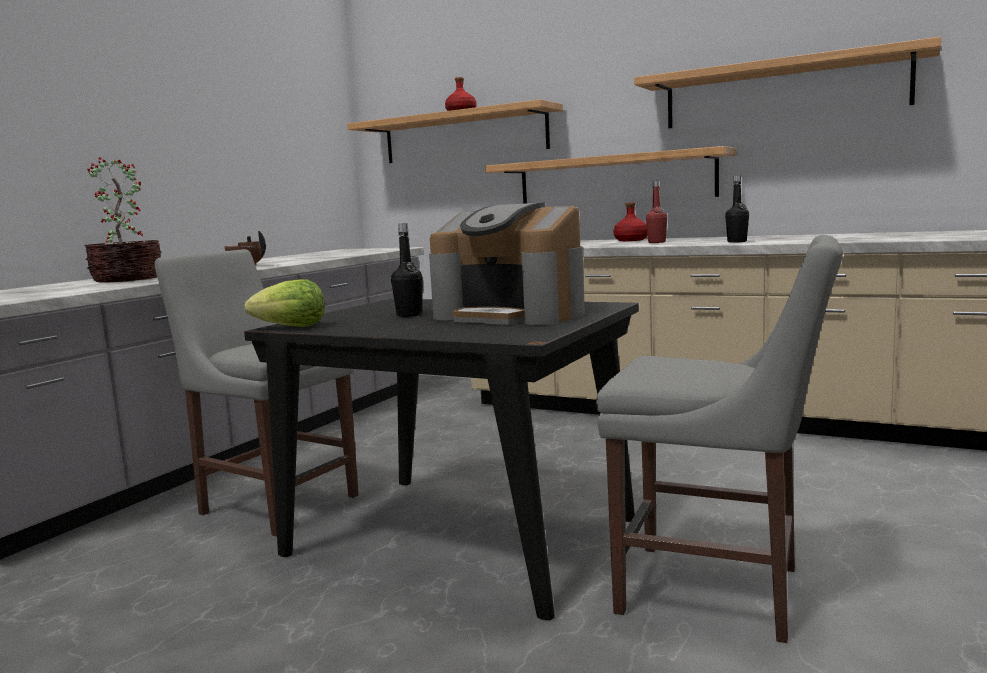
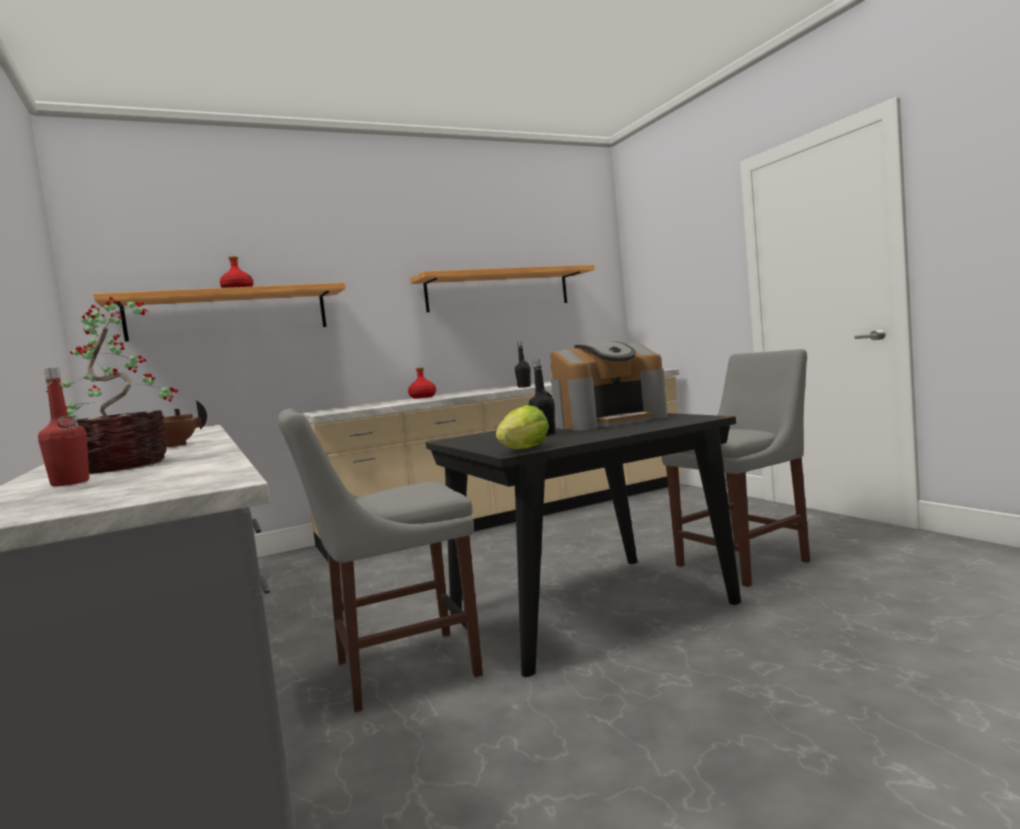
camera: 55 degrees left, 5 degrees down
shelf [485,146,737,204] -> none
red bottle [646,181,667,243] -> red bottle moved to [38,368,89,486]

